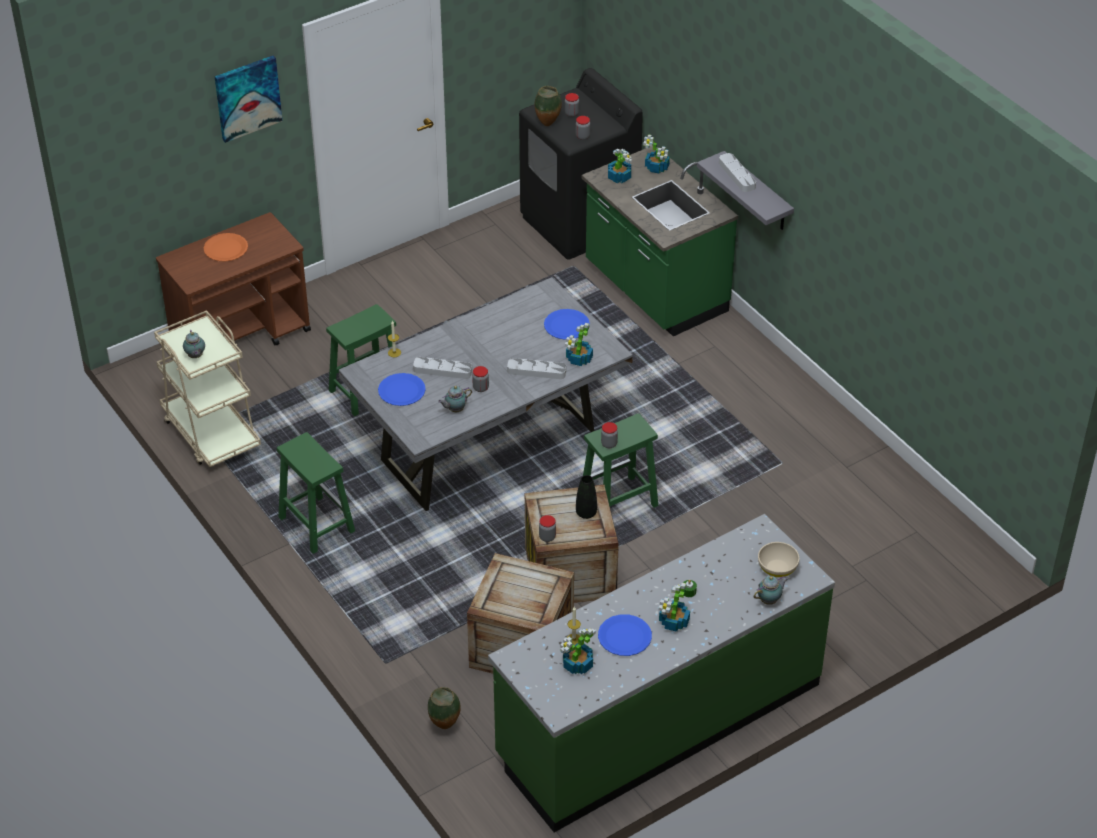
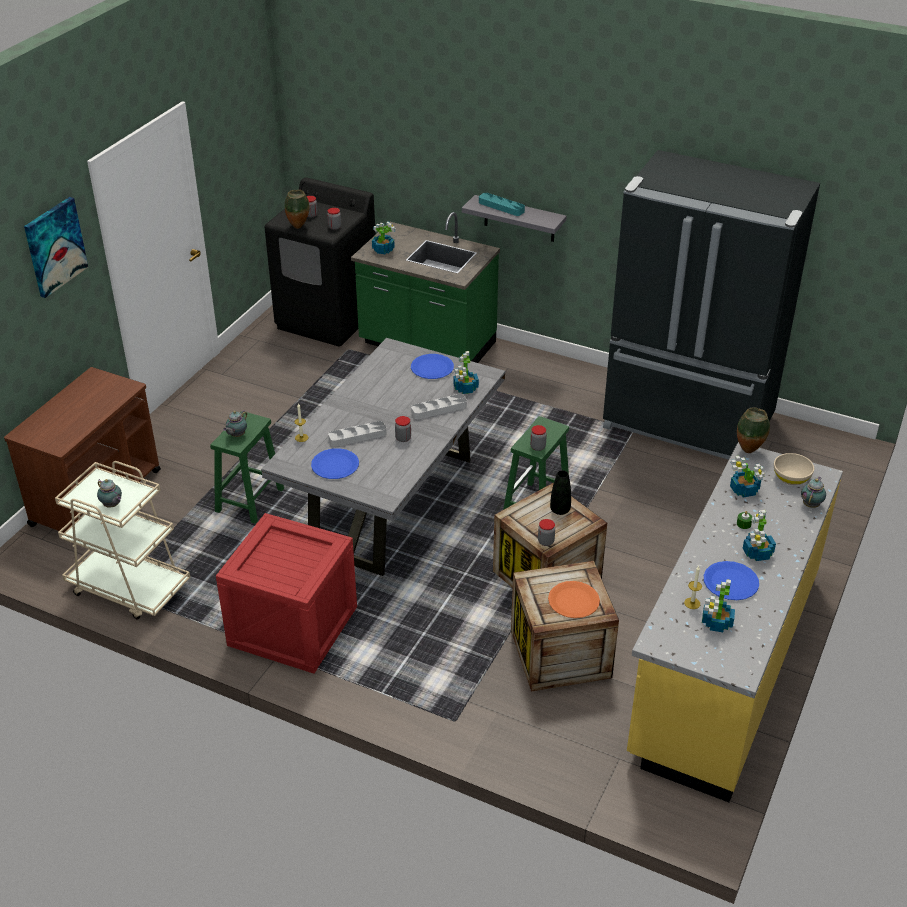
camera: 30 degrees left, 5 degrees down
orange plate [204,233,248,262] -> orange plate moved to [548,581,600,618]
green stool [277,432,355,554] -> crate [216,513,357,674]
vase [428,687,461,729] -> vase moved to [737,407,770,453]
teapot [438,386,472,412] -> teapot moved to [223,410,247,437]
green counter [488,514,835,832] -> yellow counter [627,442,843,802]
potted plant [643,134,670,174] -> potted plant moved to [730,456,765,497]
grey tray [719,153,756,192] -> turquoise tray [479,193,525,216]
none -> black fridge [603,150,820,460]

